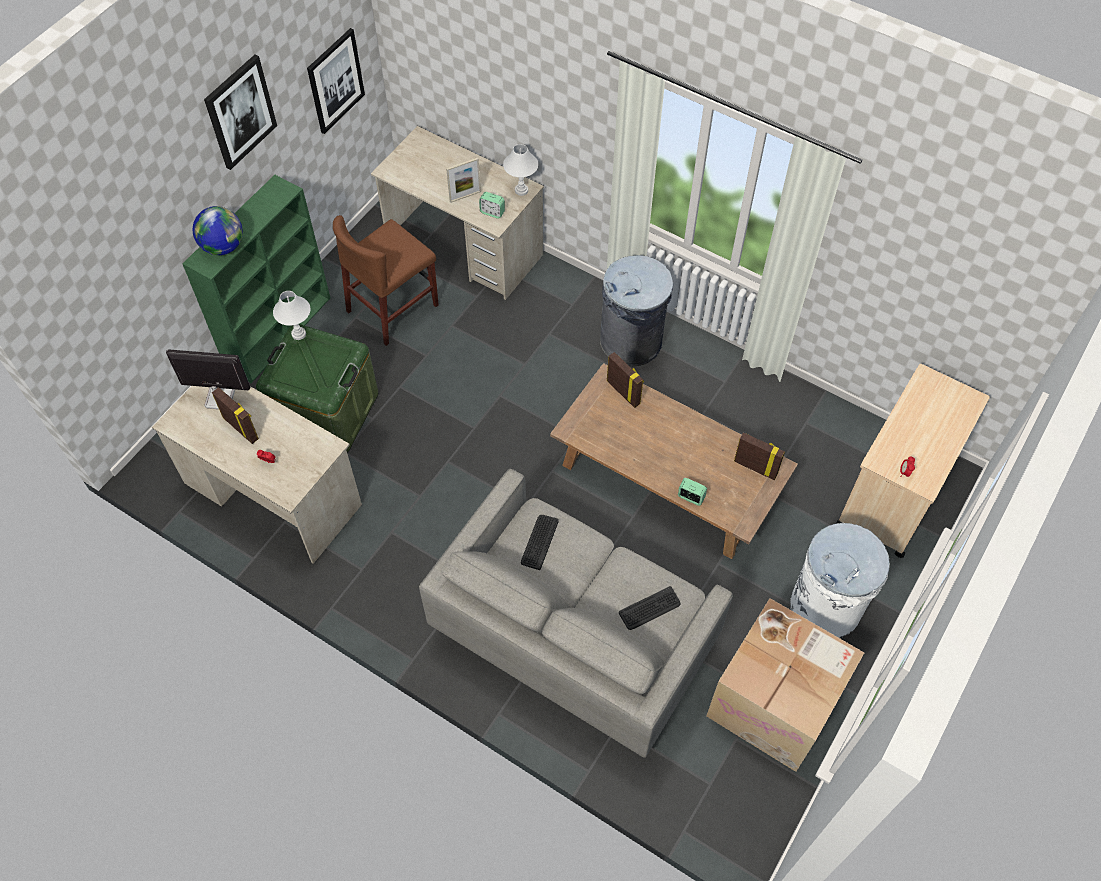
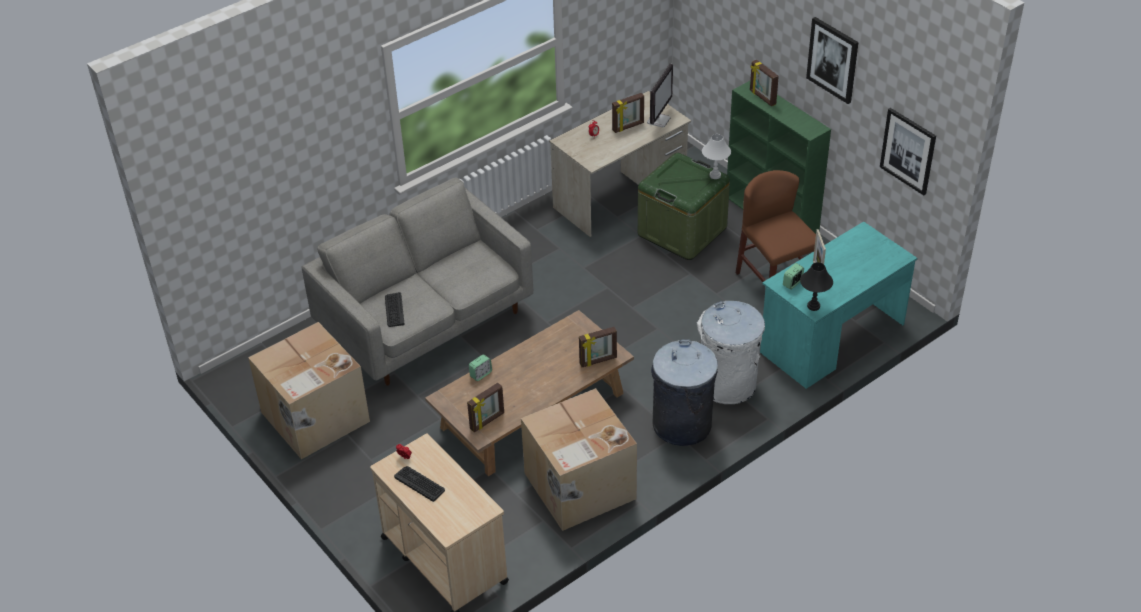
camera: 110 degrees right, 15 degrees down
globe [193,206,243,255] -> picture frame [750,60,779,107]
beige desk [371,126,544,300] -> turquoise desk [760,222,917,389]
white table lamp [503,144,538,196] -> black table lamp [800,262,833,311]
keyboard [521,515,559,570] -> keyboard moved to [394,466,445,502]
white trash can [790,523,890,638] -> white trash can moved to [696,301,765,404]
none -> cardboard box [521,388,637,531]

